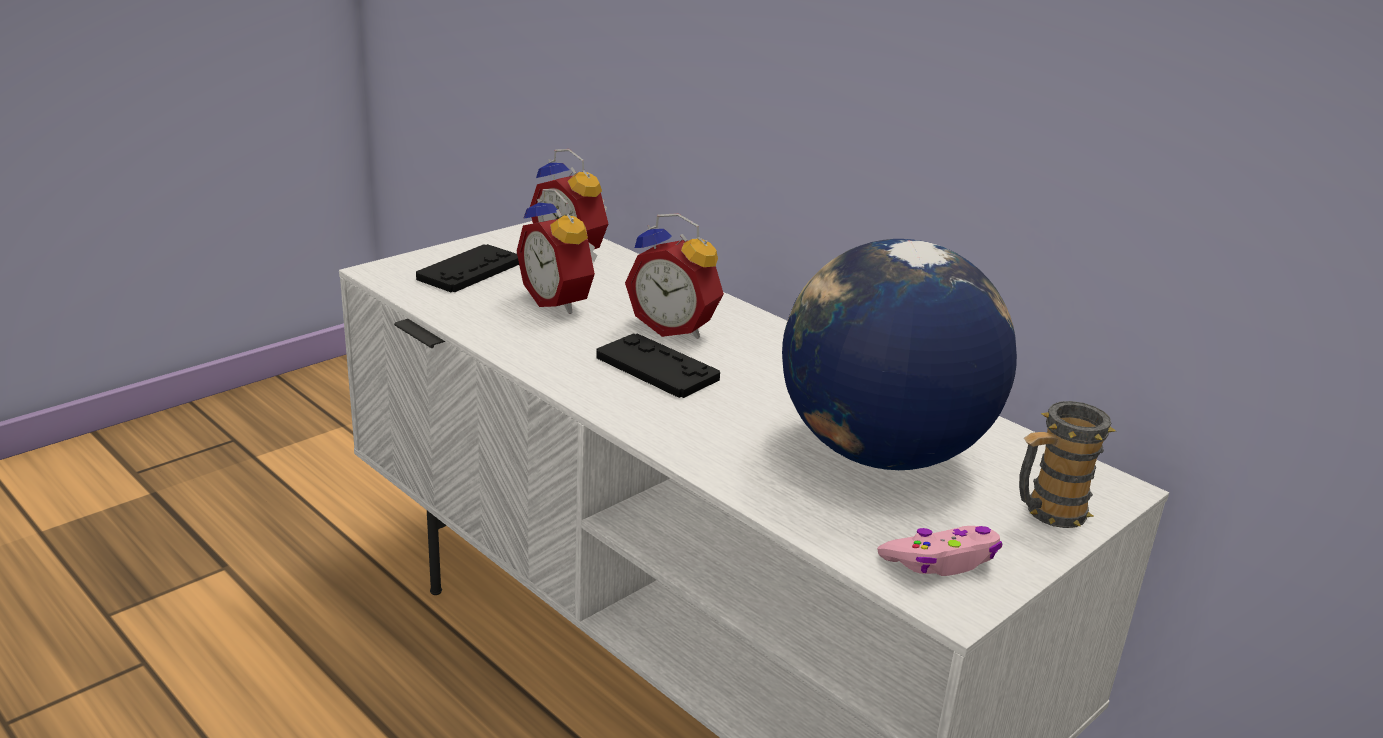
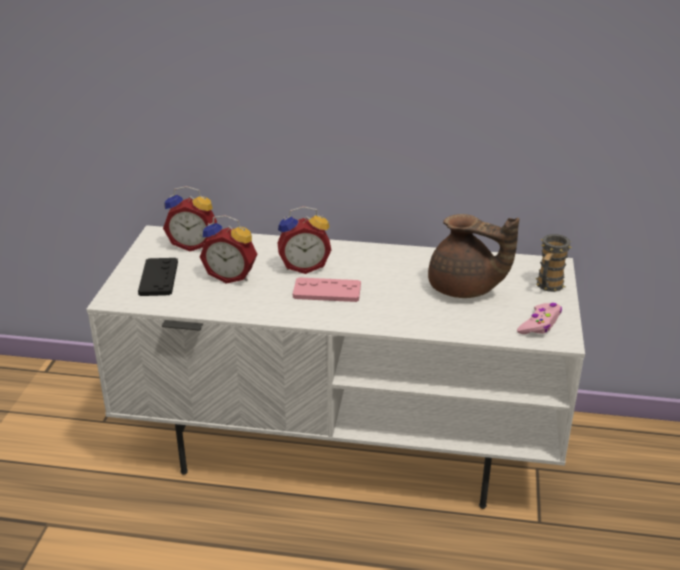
camera: 35 degrees left, 5 degrees up
black game controller [596,333,720,398] -> pink game controller [293,277,361,302]
globe [782,239,1017,470] -> brown teapot [428,214,519,298]

